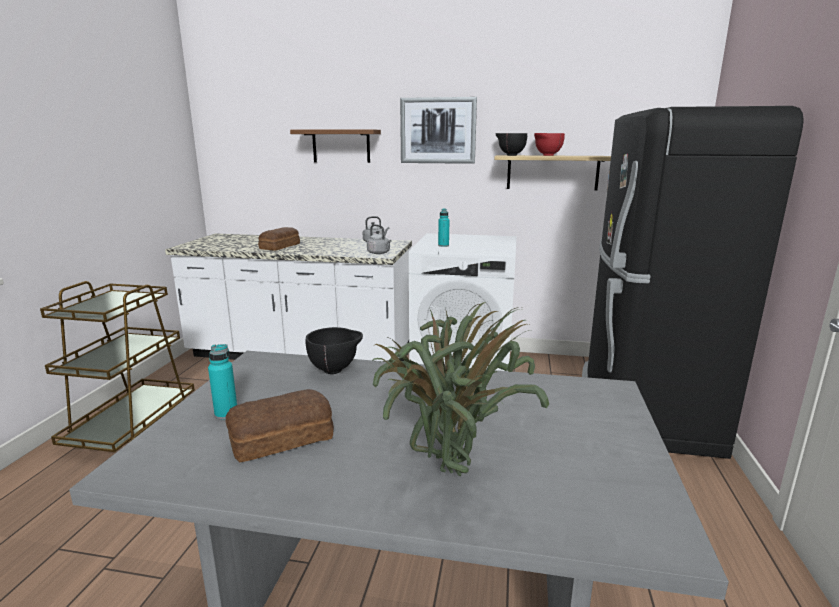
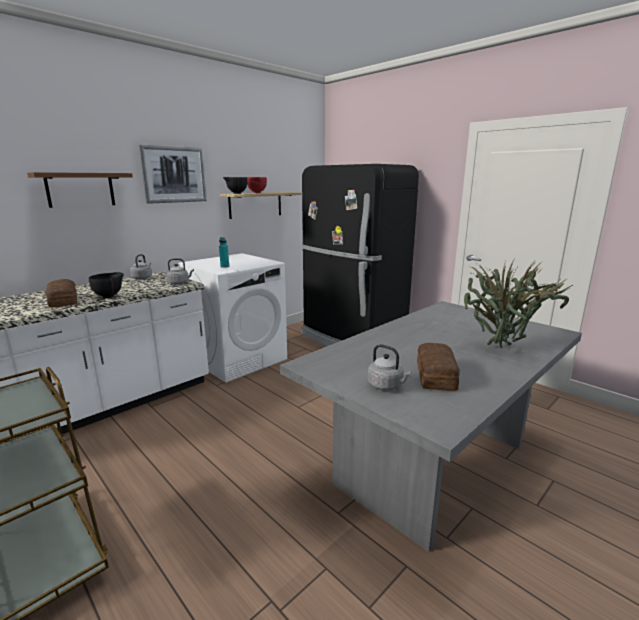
camera: 55 degrees left, 0 degrees up
turquoise bottle [208,344,237,420] -> grey kettle [368,344,412,391]
black bowl [306,327,363,374] -> black bowl moved to [89,272,124,298]

